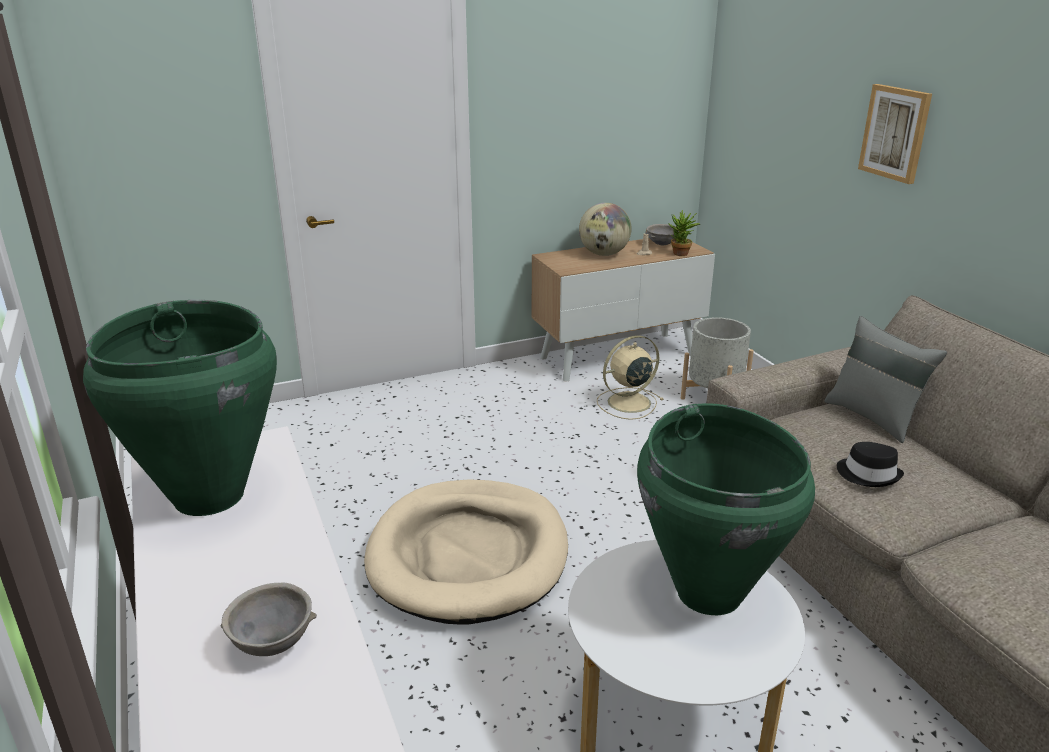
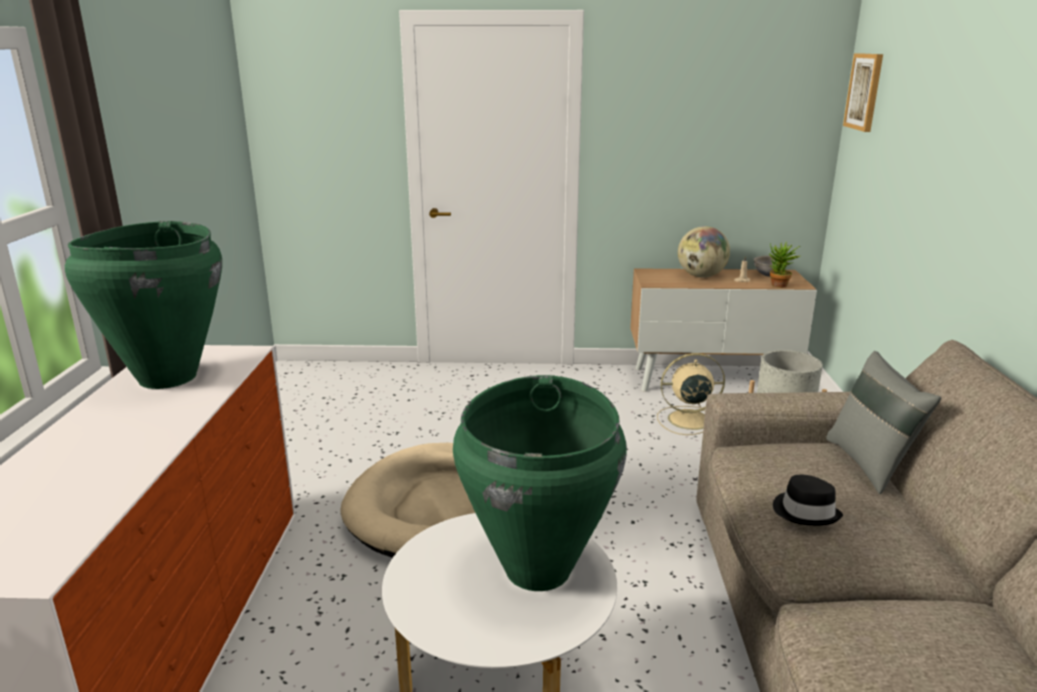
camera: 25 degrees right, 5 degrees down
grey bowl [221,583,317,656] -> none
picture [858,84,932,184] -> picture moved to [843,53,883,132]

